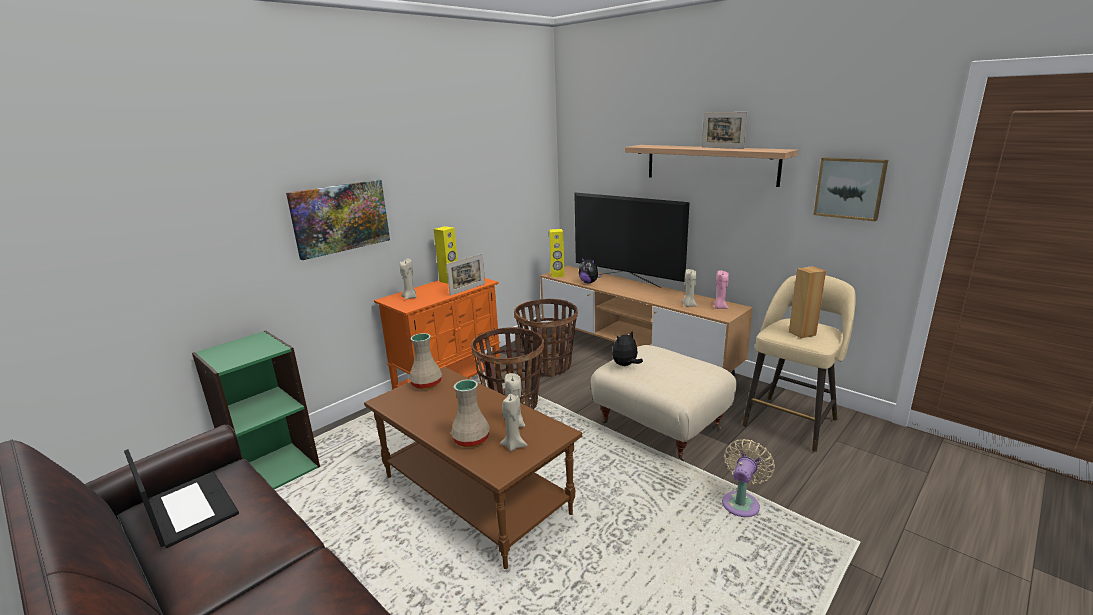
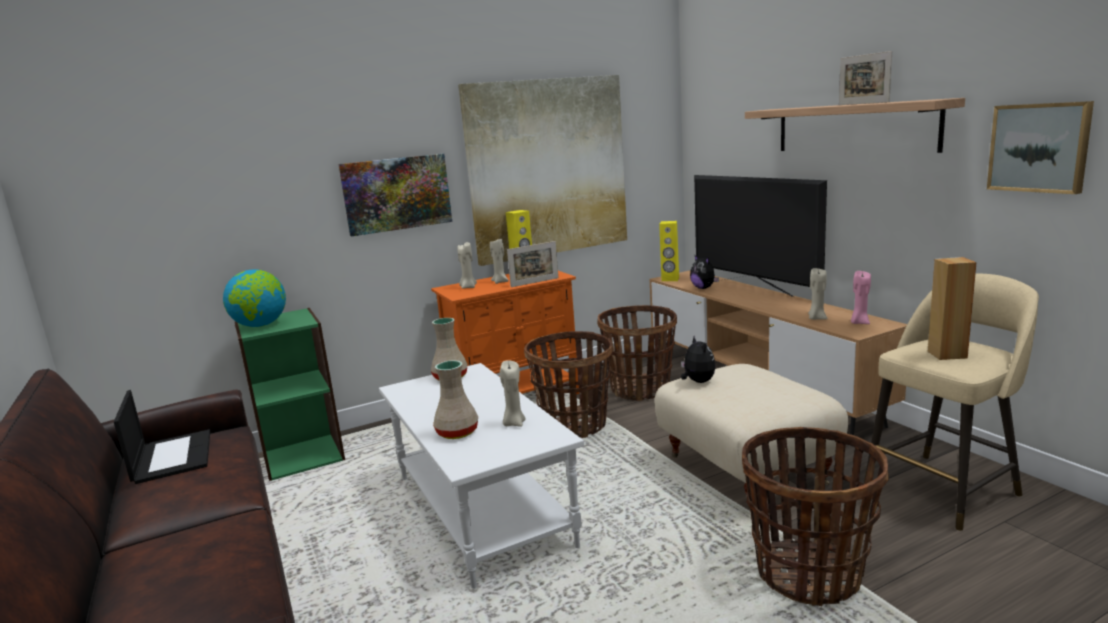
camera: 20 degrees right, 5 degrees down
brown coffee table [364,367,582,569] -> white coffee table [379,363,584,589]
beige candle [500,394,527,451] -> beige candle moved to [490,239,509,284]
plush toy [612,331,643,366] -> plush toy turned 90 degrees clockwise [681,336,715,383]
beige fan [722,439,775,517] -> basket [742,427,889,606]
none -> globe [223,269,286,327]
none -> picture [458,75,627,266]

